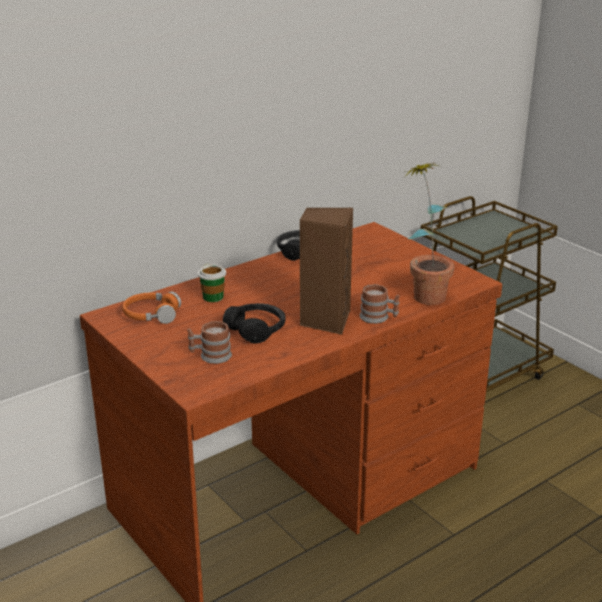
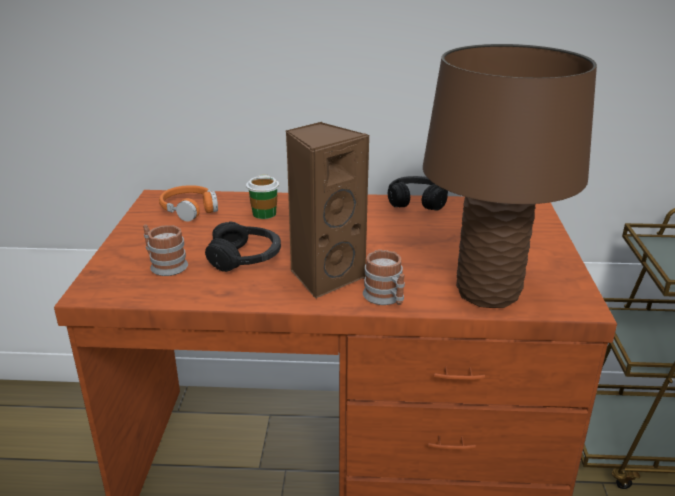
camera: 40 degrees right, 0 degrees up
potted plant [404,162,455,305] -> brown table lamp [423,44,597,308]

